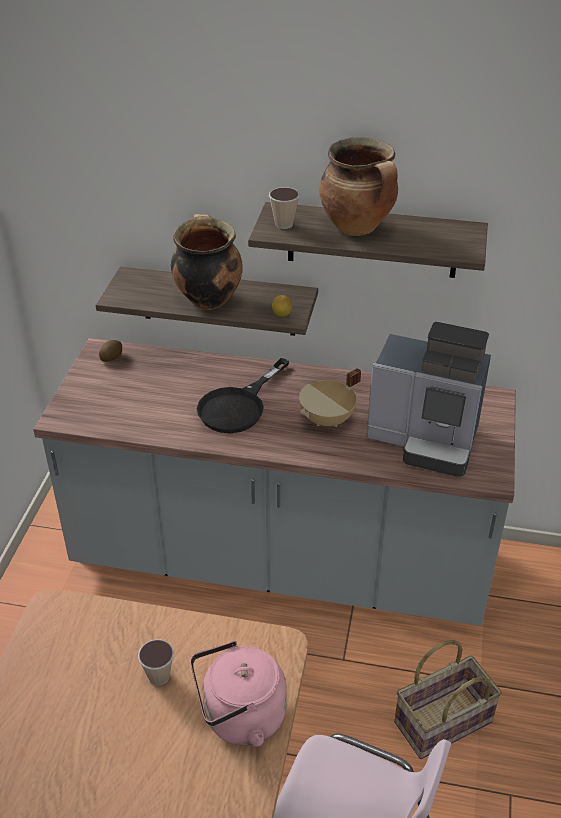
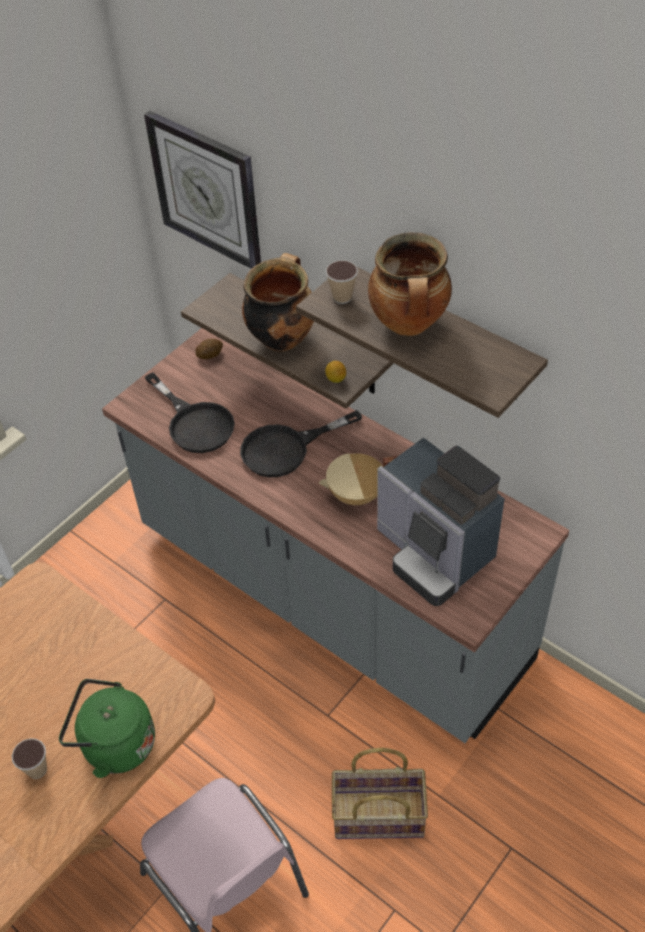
camera: 30 degrees right, 10 degrees up
cup [138,639,174,686] -> cup moved to [12,738,47,779]
pink kettle [190,641,287,747] -> green kettle [59,679,155,778]
none -> wall clock [144,111,261,269]
none -> black frying pan [145,372,235,453]

